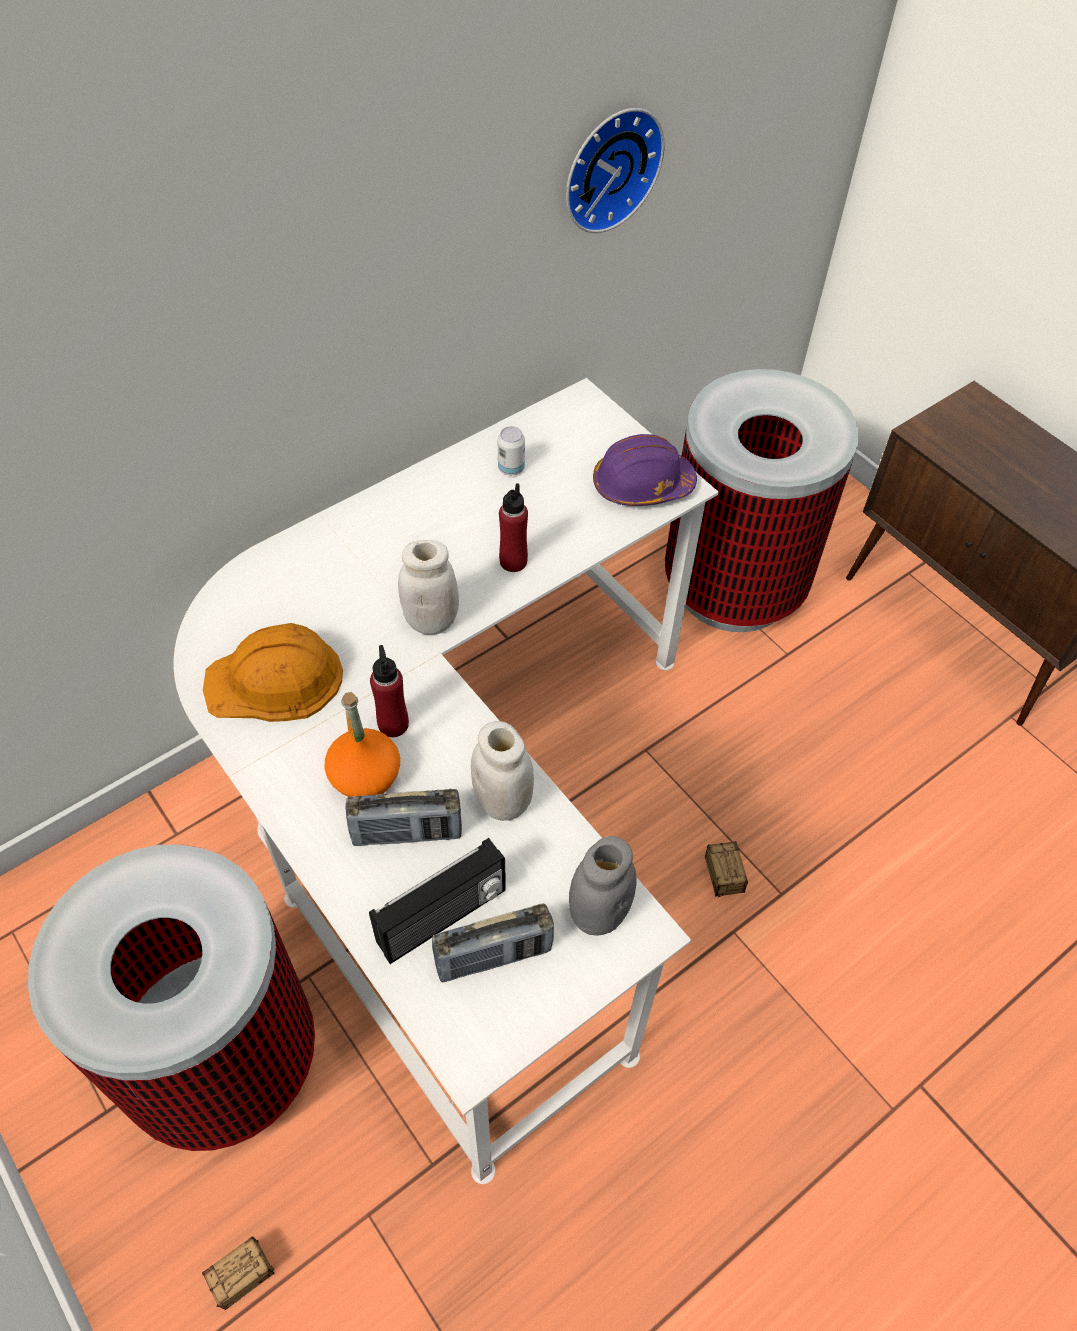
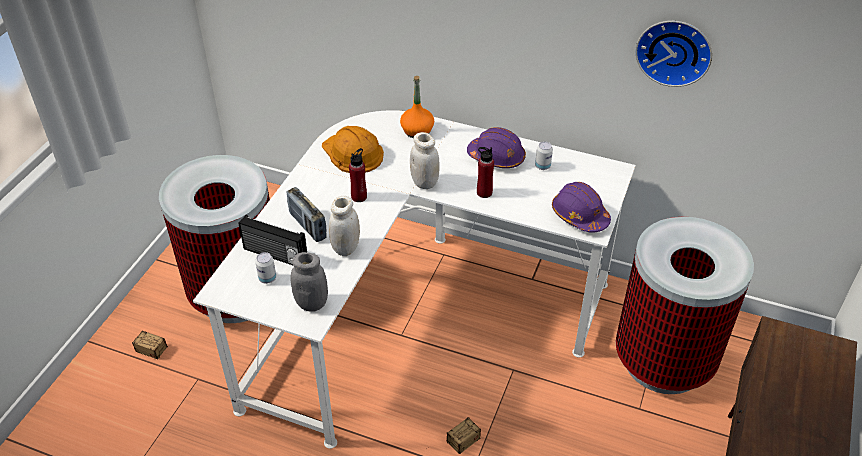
camera: 60 degrees right, 10 degrees down
orange bottle [325,692,400,797] -> orange bottle moved to [400,76,434,138]
radio [432,904,554,983] -> can [255,252,276,284]
none -> purple hard hat [467,127,526,168]

